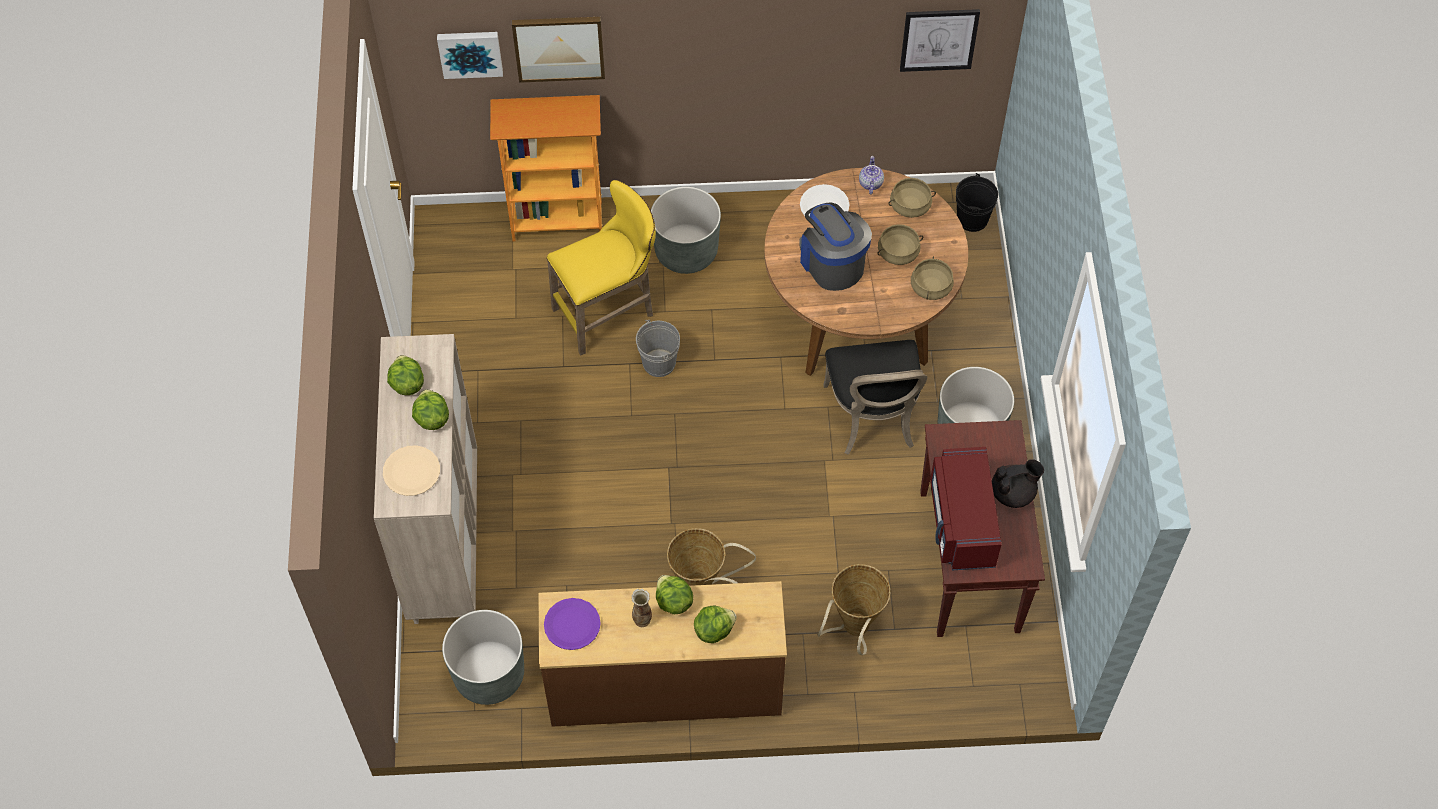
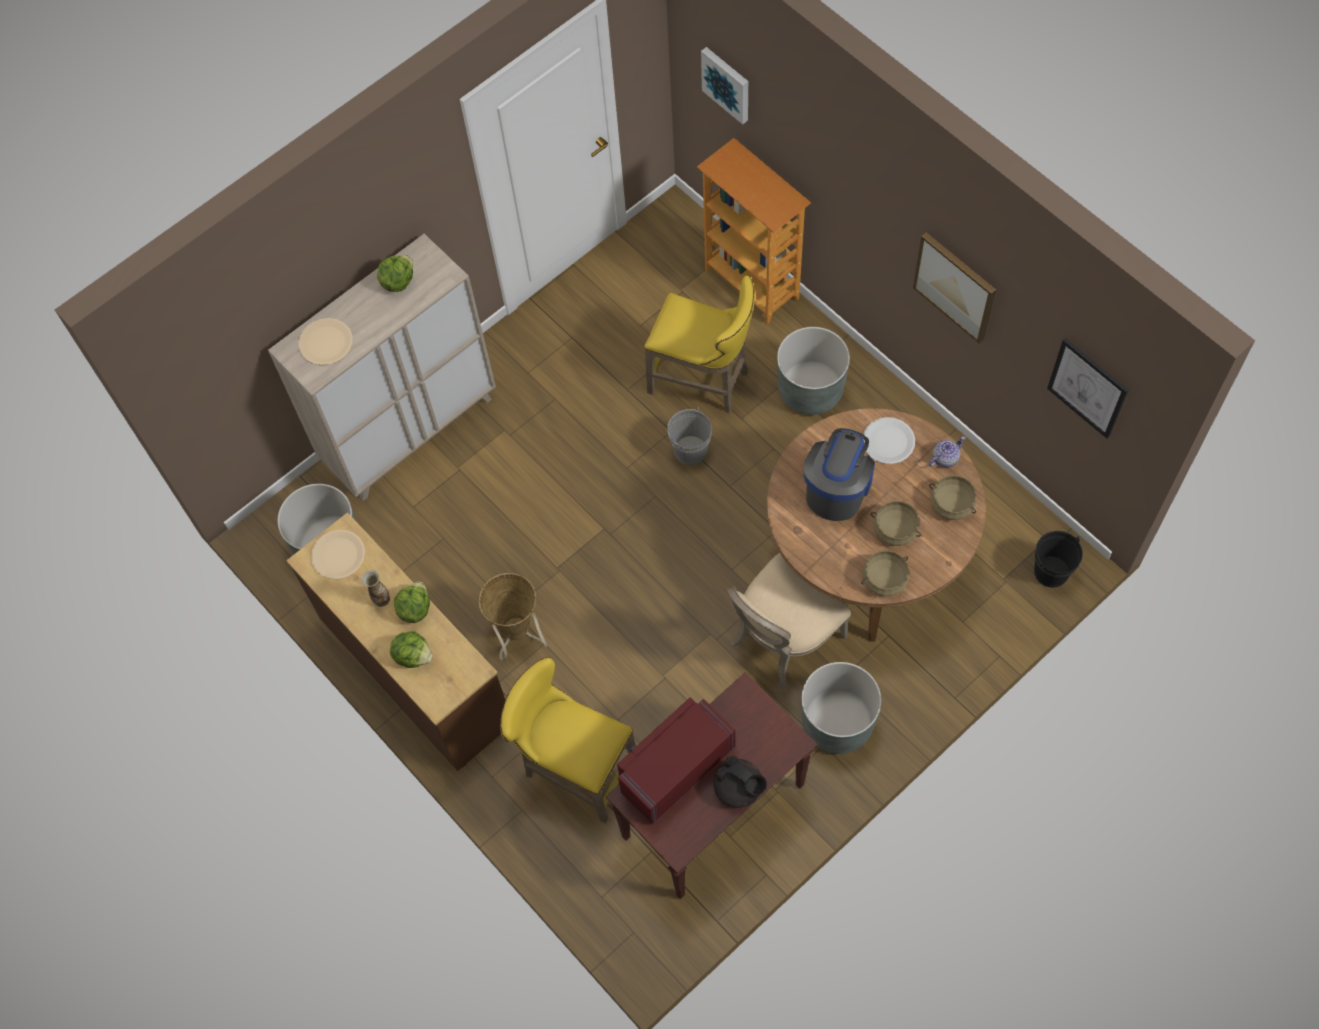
camera: 55 degrees right, 5 degrees up
lettuce [412,389,449,430] -> none
picture [512,17,605,83] -> picture moved to [913,232,996,343]
purple plate [544,598,601,650] -> beige plate [311,530,365,579]
basket [817,564,891,655] -> yellow stool [500,657,636,823]
black chair [823,340,927,455] -> beige chair [727,553,851,690]

